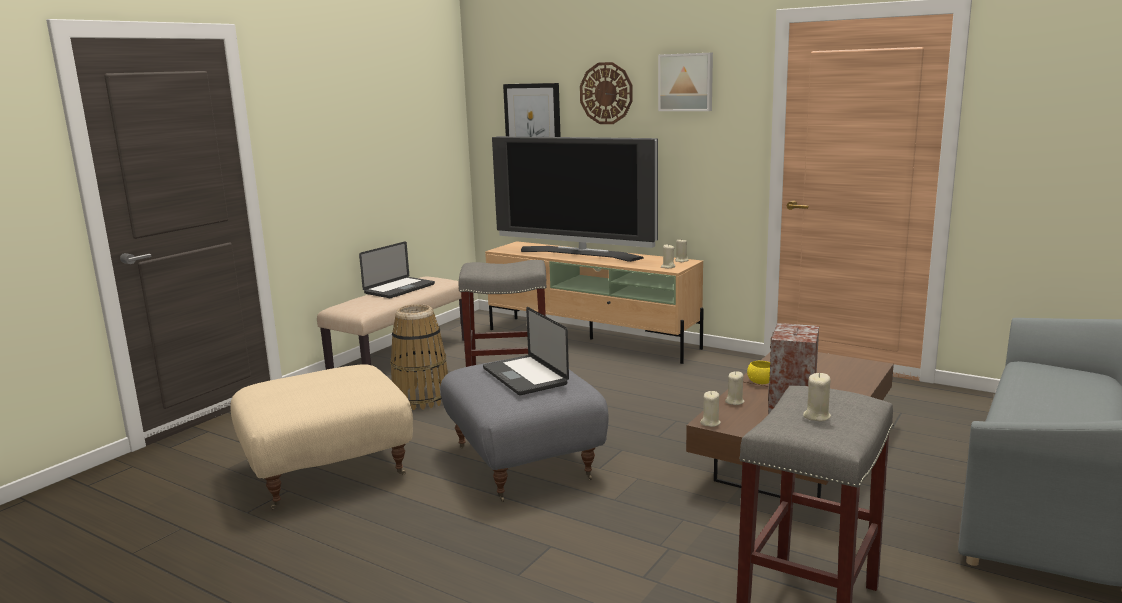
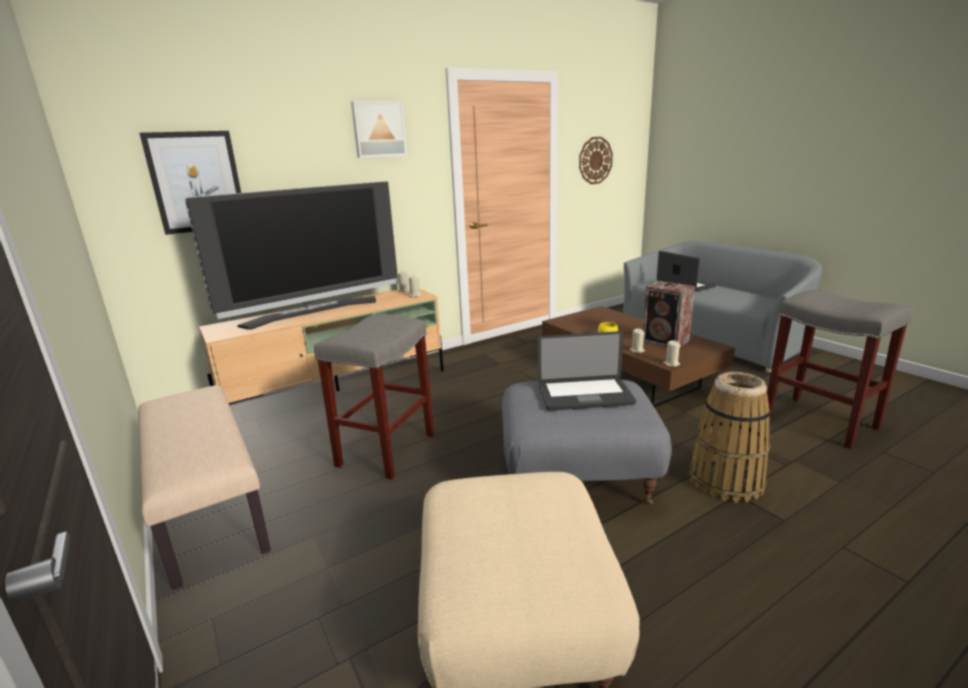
camera: 65 degrees left, 5 degrees up
laptop [359,241,435,298] -> laptop moved to [657,251,716,291]
basket [390,304,448,410] -> basket moved to [690,372,771,503]
wall clock [580,62,633,124] -> wall clock moved to [579,137,613,184]
beige candle [803,373,831,422] -> none

